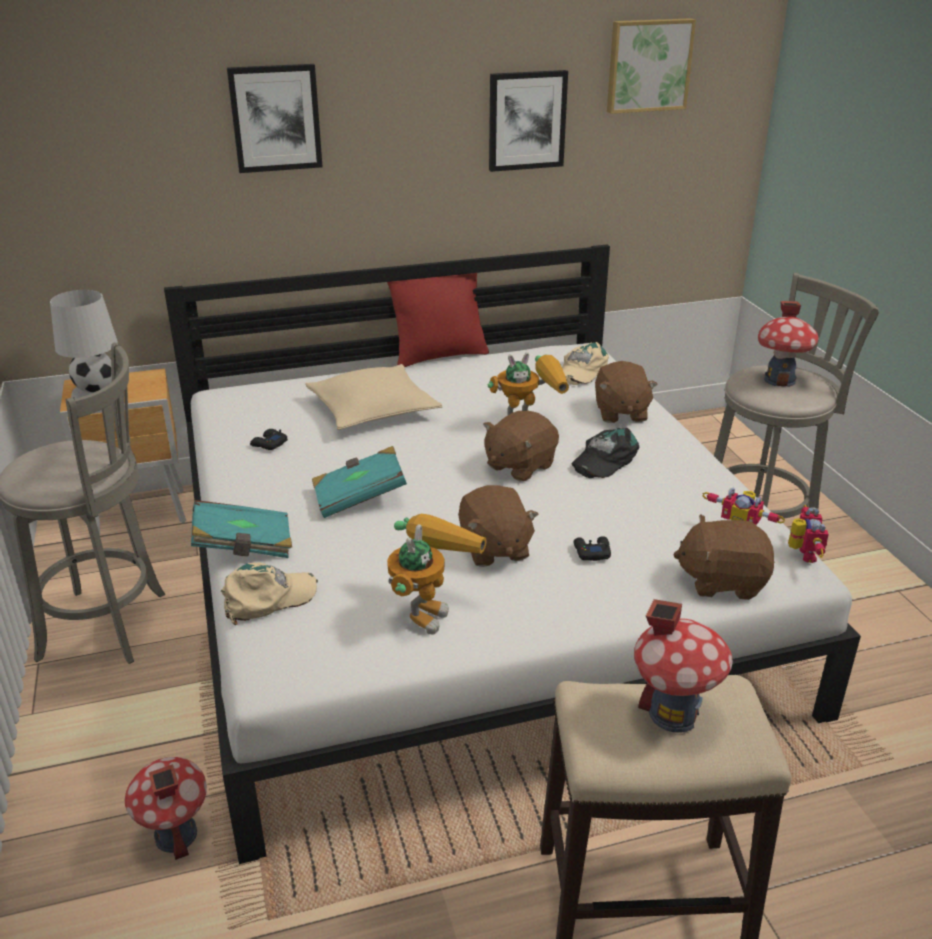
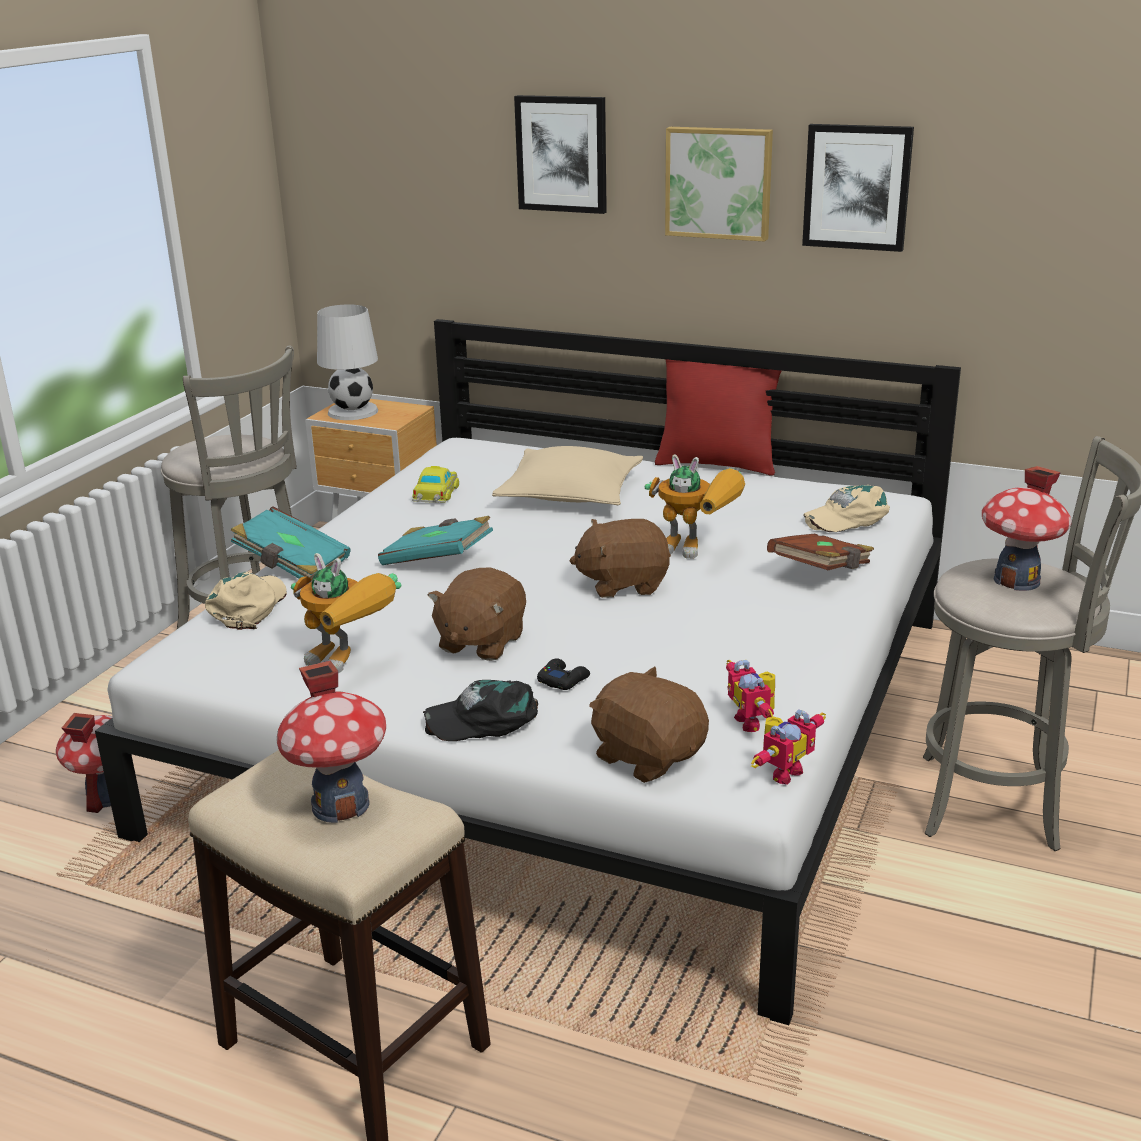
camera: 40 degrees right, 5 degrees down
beige cap [221,563,318,625] -> beige cap turned 90 degrees counterclockwise [205,572,287,630]
black game controller [250,429,288,450] -> toy car [412,466,459,503]
toy robot [387,514,487,635] -> toy robot turned 60 degrees clockwise [291,553,401,673]
black cap [571,428,639,478] -> black cap moved to [423,680,538,741]
brown plush toy [595,361,658,423] -> brown book [767,534,874,570]
picture [607,18,696,114] -> picture moved to [665,127,773,242]

